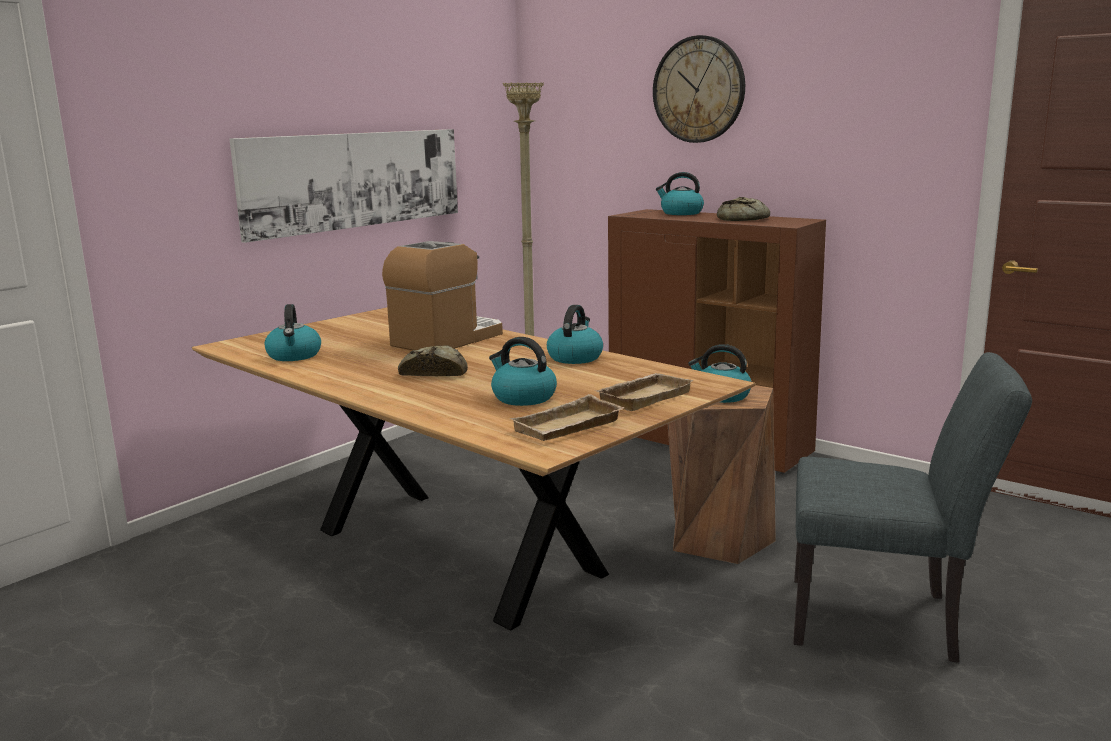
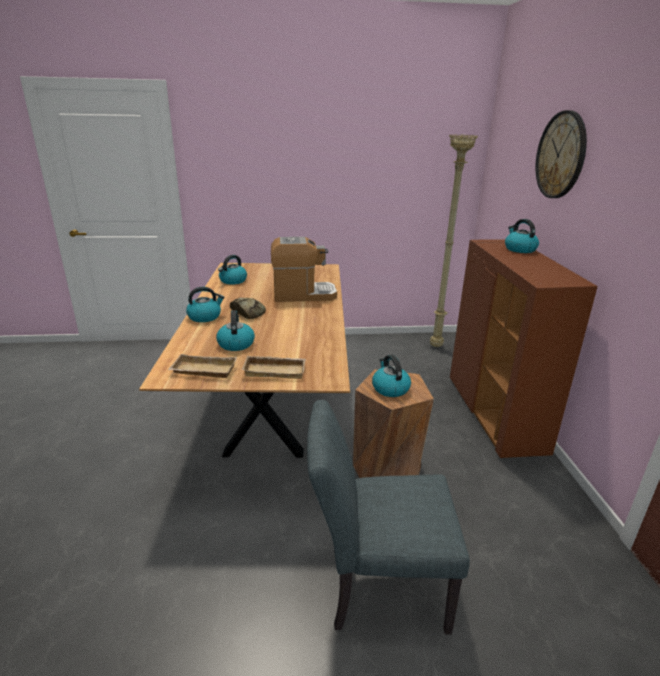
camera: 45 degrees right, 10 degrees up
picture [230,129,458,243] -> none
kettle [547,305,603,364] -> kettle moved to [186,287,225,322]
bread [717,197,770,221] -> none
grey chair [793,352,1032,662] -> grey chair turned 120 degrees clockwise [307,400,470,635]

